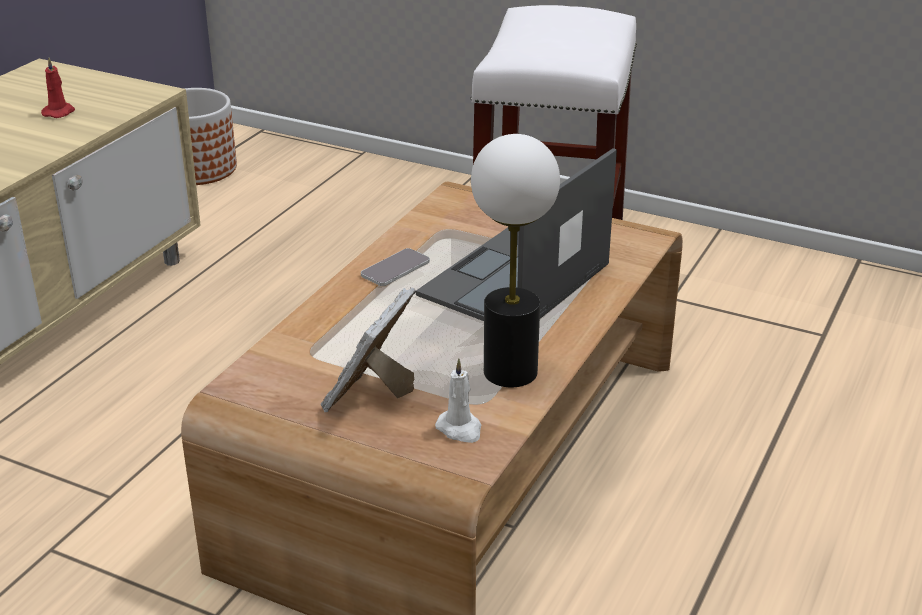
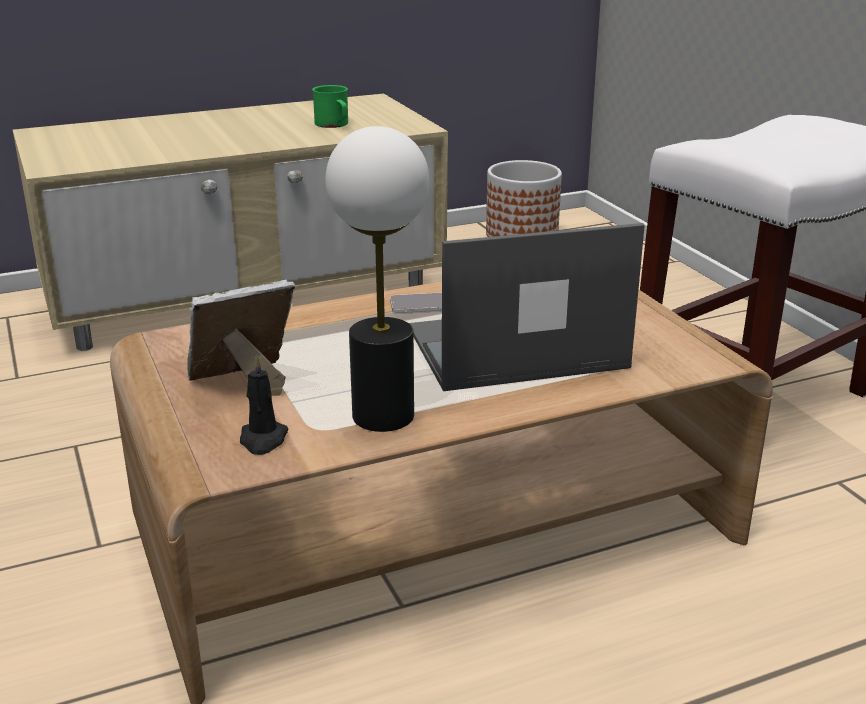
camera: 40 degrees right, 5 degrees down
red candle [41,57,75,118] -> green mug [312,85,348,128]
white candle [435,359,481,443] -> black candle [240,355,289,455]

